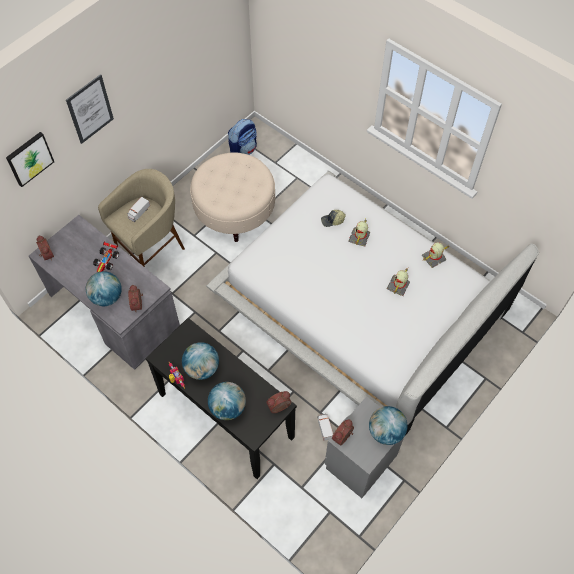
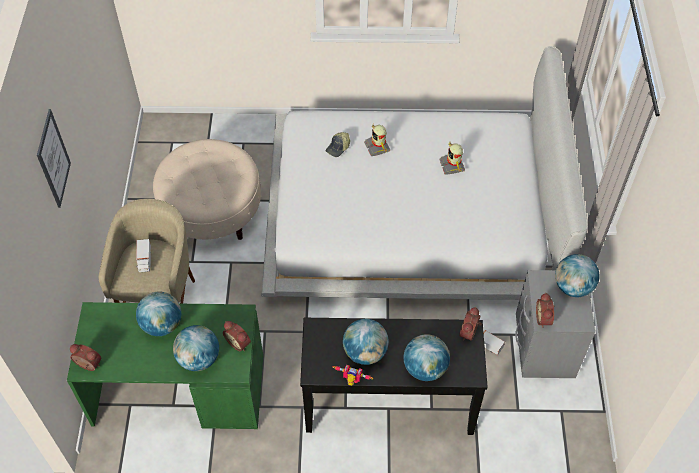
camera: 40 degrees left, 5 degrees down
picture [6,132,54,187] -> none
grey desk [29,215,180,370] -> green desk [67,302,263,429]
toy car [93,241,119,272] -> globe [136,292,181,336]
backpack [228,119,257,155] -> none
toy robot [422,242,449,268] -> none

